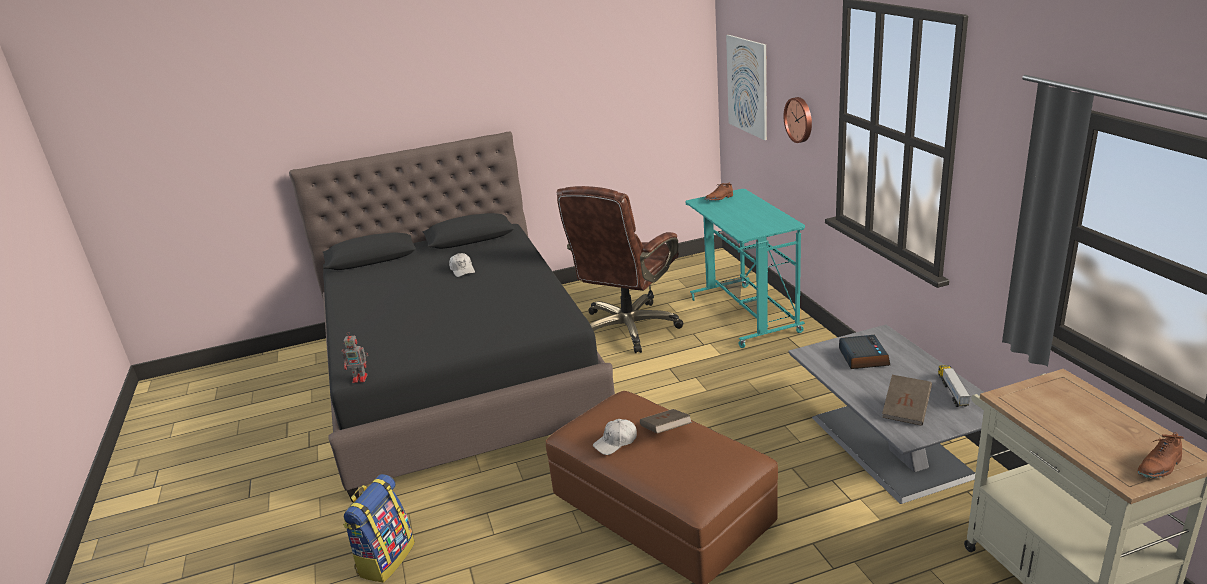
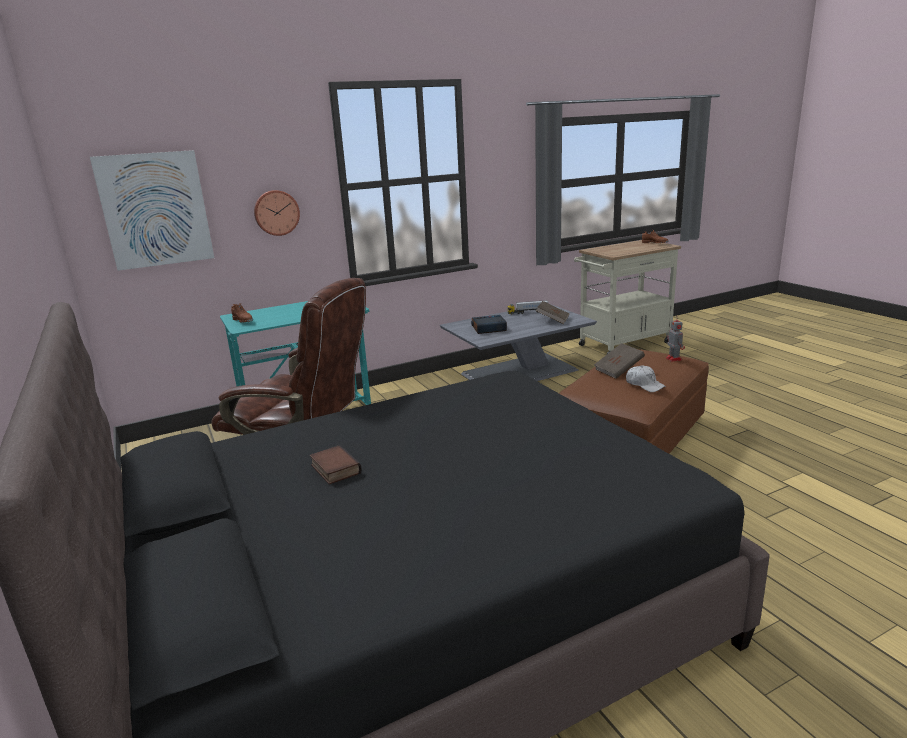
camera: 100 degrees left, 5 degrees down
toy robot [341,332,368,383] -> toy robot moved to [666,316,685,362]
backpack [343,474,415,583] -> none
white cap [449,253,475,277] -> book [310,445,362,485]

